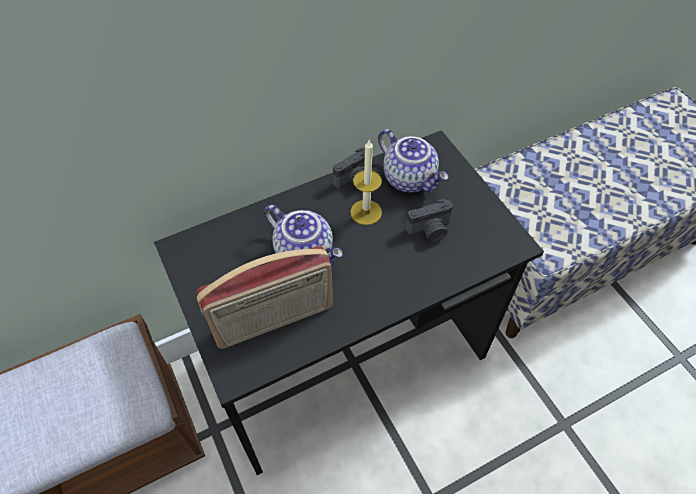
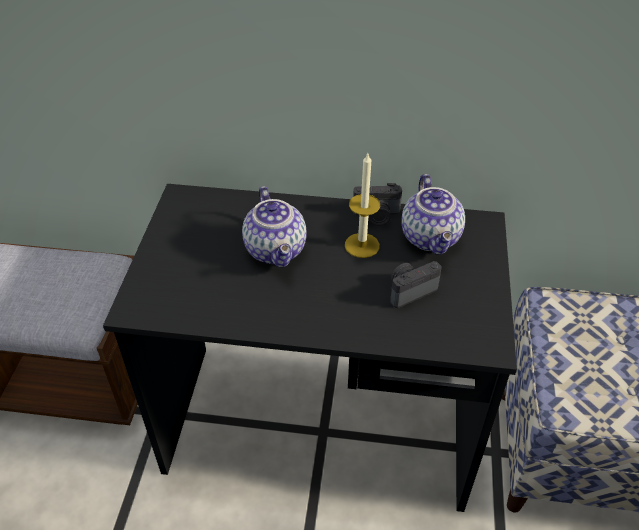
camera: 35 degrees right, 10 degrees down
radio [196,246,333,349] -> none
camera [406,199,453,242] -> camera turned 135 degrees clockwise [390,261,442,308]

